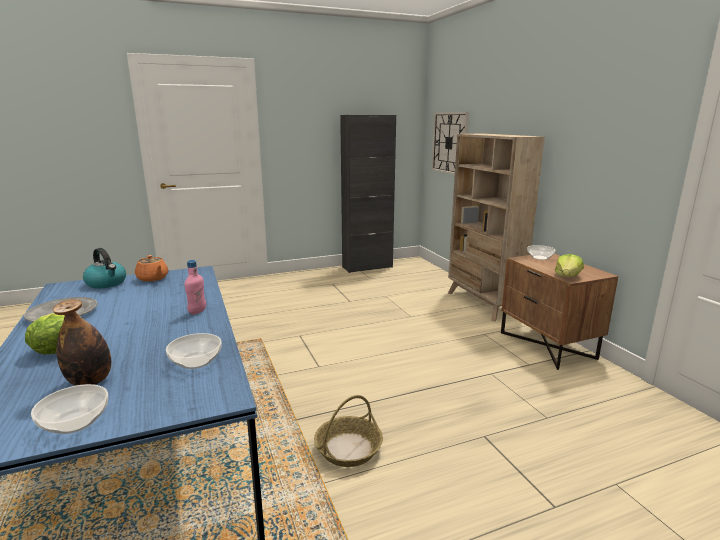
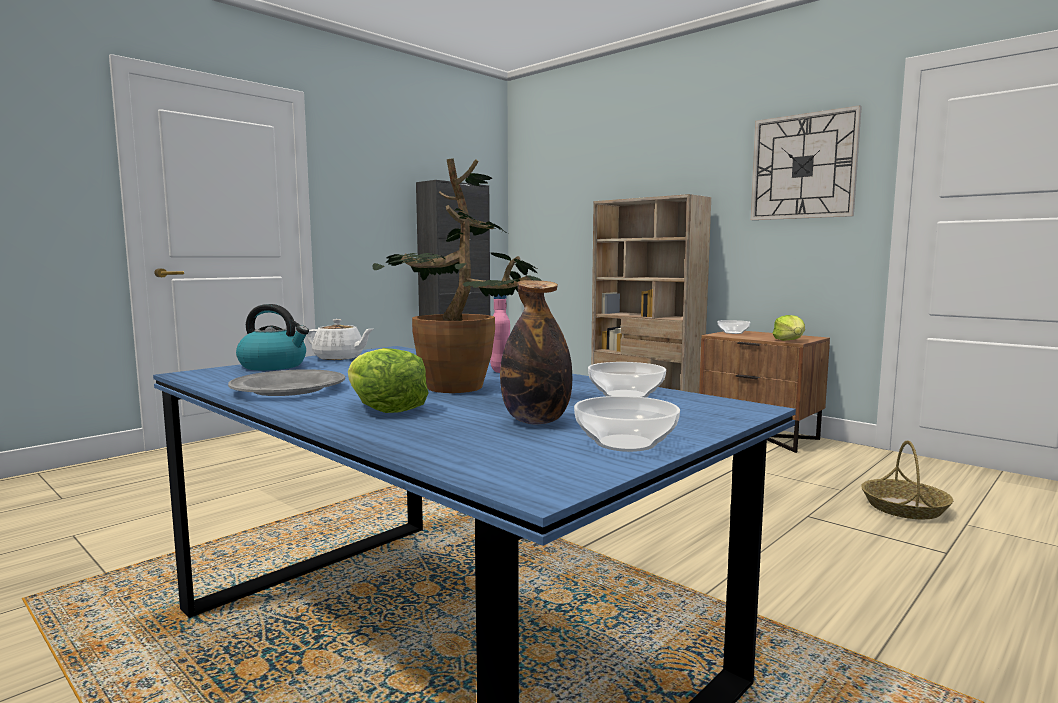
camera: 25 degrees left, 10 degrees down
orange teapot [135,255,168,282] -> white teapot [306,319,373,360]
basket [314,395,383,467] -> basket moved to [861,440,953,519]
wall clock [431,112,469,175] -> wall clock moved to [751,105,862,220]
none -> potted plant [372,158,542,393]

